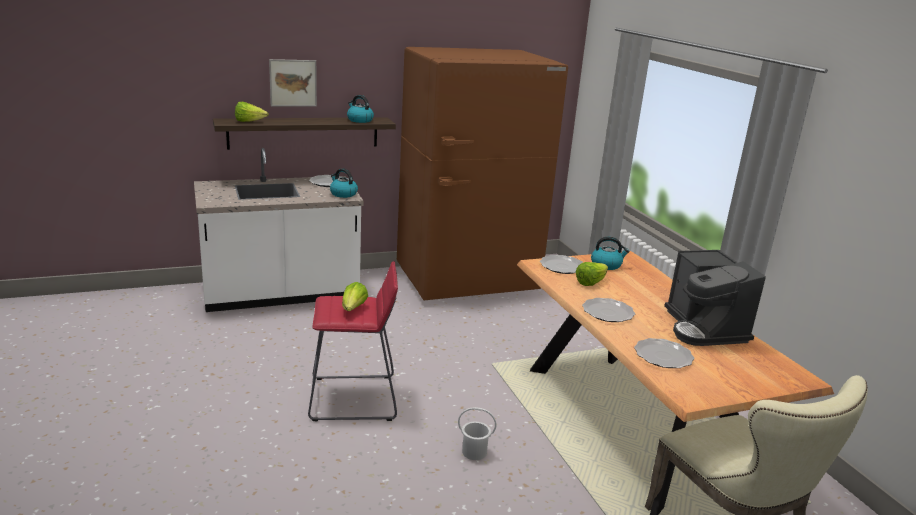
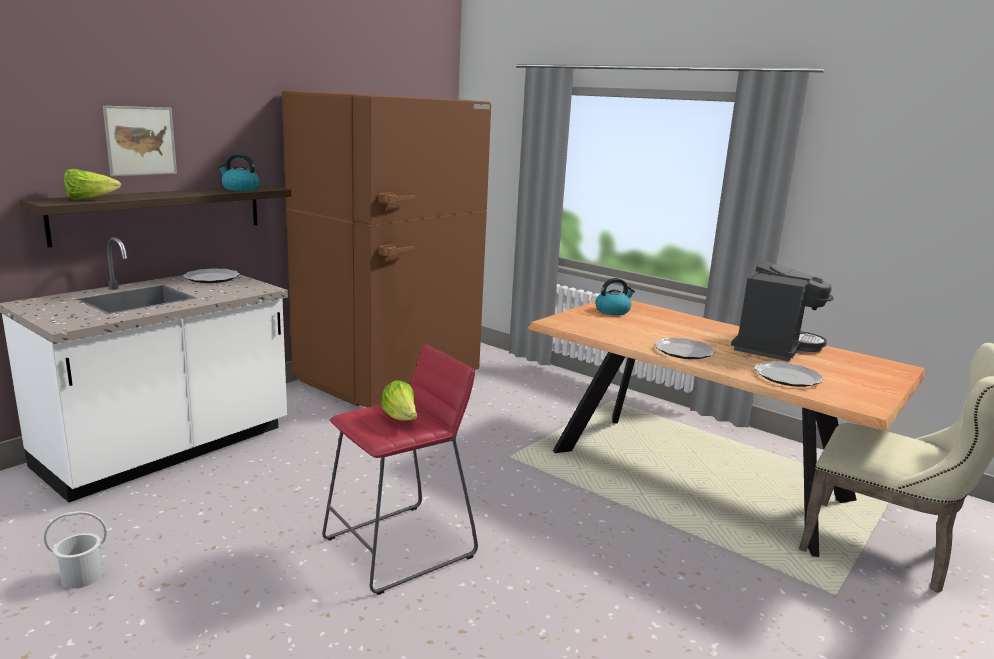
camera: 30 degrees left, 5 degrees down
kettle [330,168,358,198] -> none
white bucket [458,407,496,460] -> white bucket moved to [44,511,107,589]
plate [540,255,583,274] -> none
lettuce [576,262,608,286] -> none
coffee machine [664,250,766,346] -> coffee machine turned 105 degrees counterclockwise [731,260,834,361]

